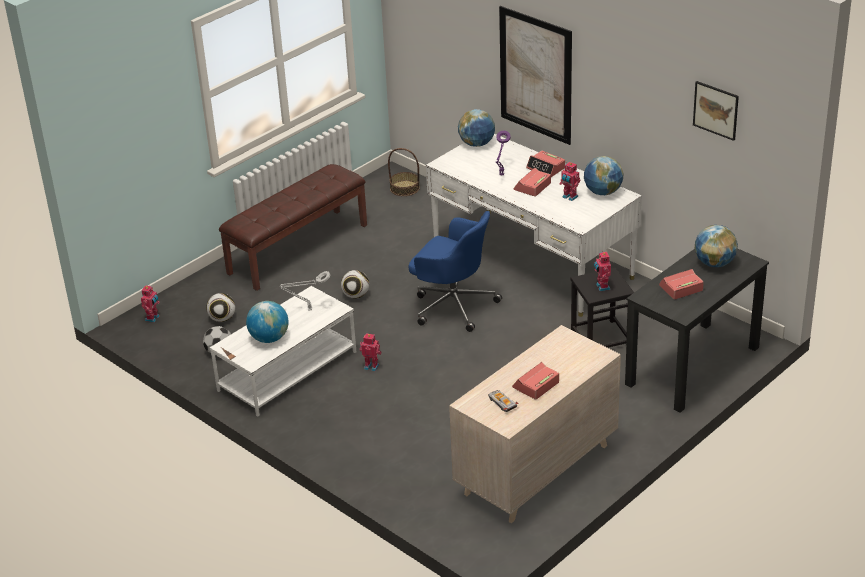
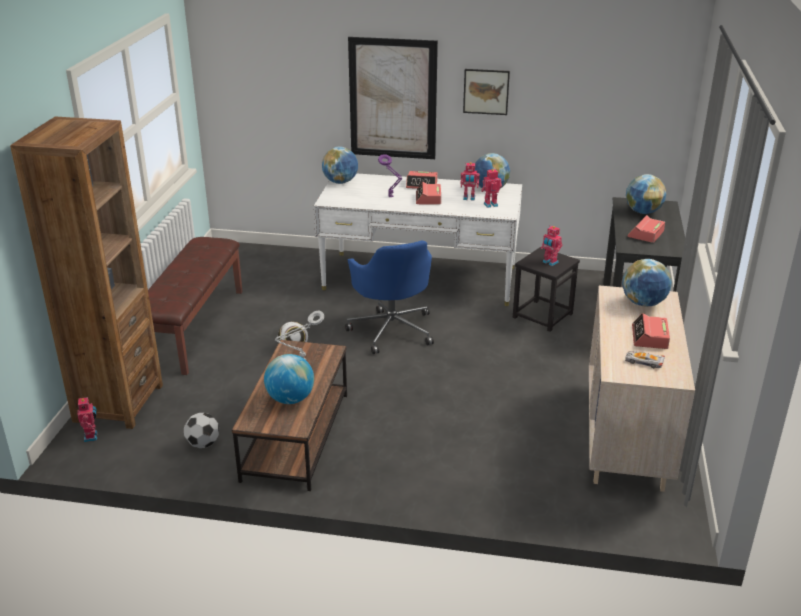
camera: 35 degrees left, 5 degrees down
football [206,293,235,322] -> none
white coffee table [210,286,356,417] -> brown coffee table [232,340,347,491]
toy robot [360,333,382,371] -> toy robot moved to [481,169,502,208]
basket [388,148,420,196] -> none
blue office chair [408,211,502,332] -> blue office chair turned 75 degrees clockwise [345,241,434,354]
picture [693,81,739,141] -> picture moved to [463,69,510,115]
none -> brown bookcase [10,116,163,429]
none -> globe [622,259,672,306]

